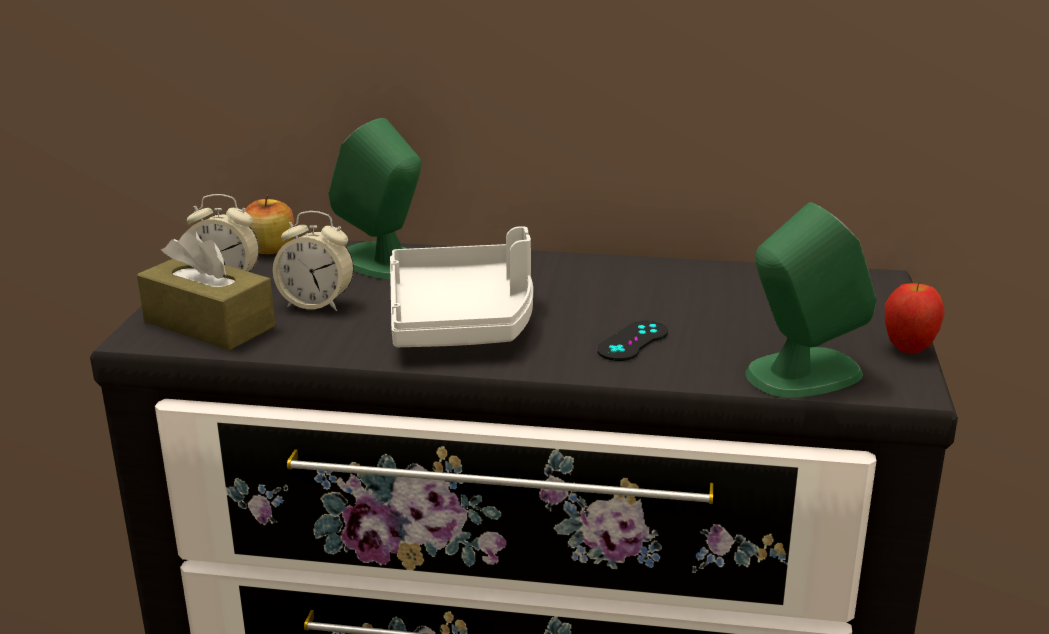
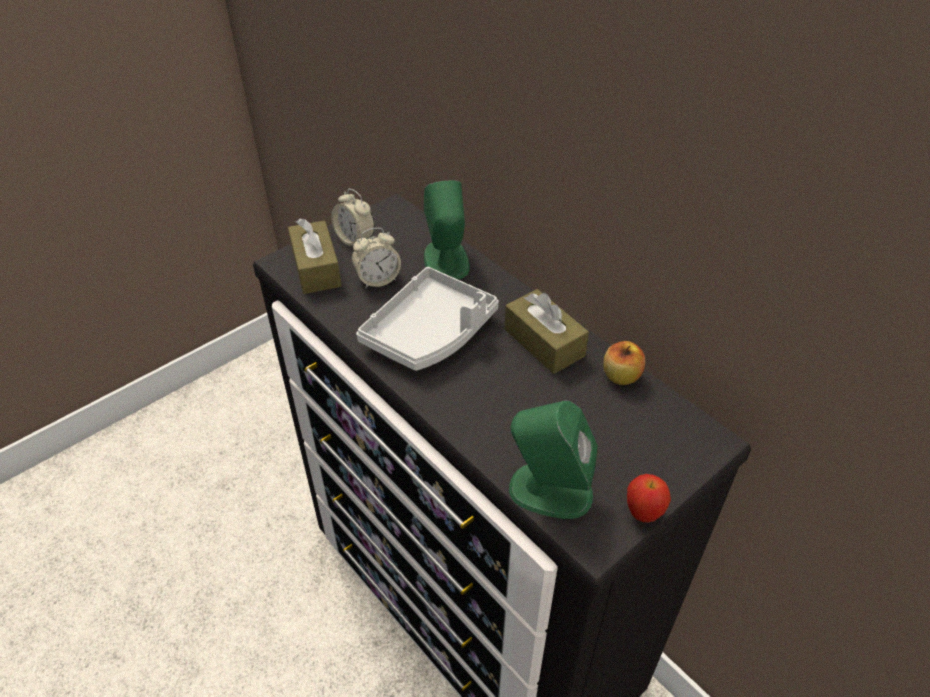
camera: 40 degrees right, 20 degrees up
apple [245,195,295,254] -> apple moved to [603,341,645,385]
alarm clock [273,211,354,311] -> alarm clock turned 75 degrees counterclockwise [352,228,401,289]
black game controller [596,321,668,361] -> none
none -> brown tissue box [505,289,589,374]

